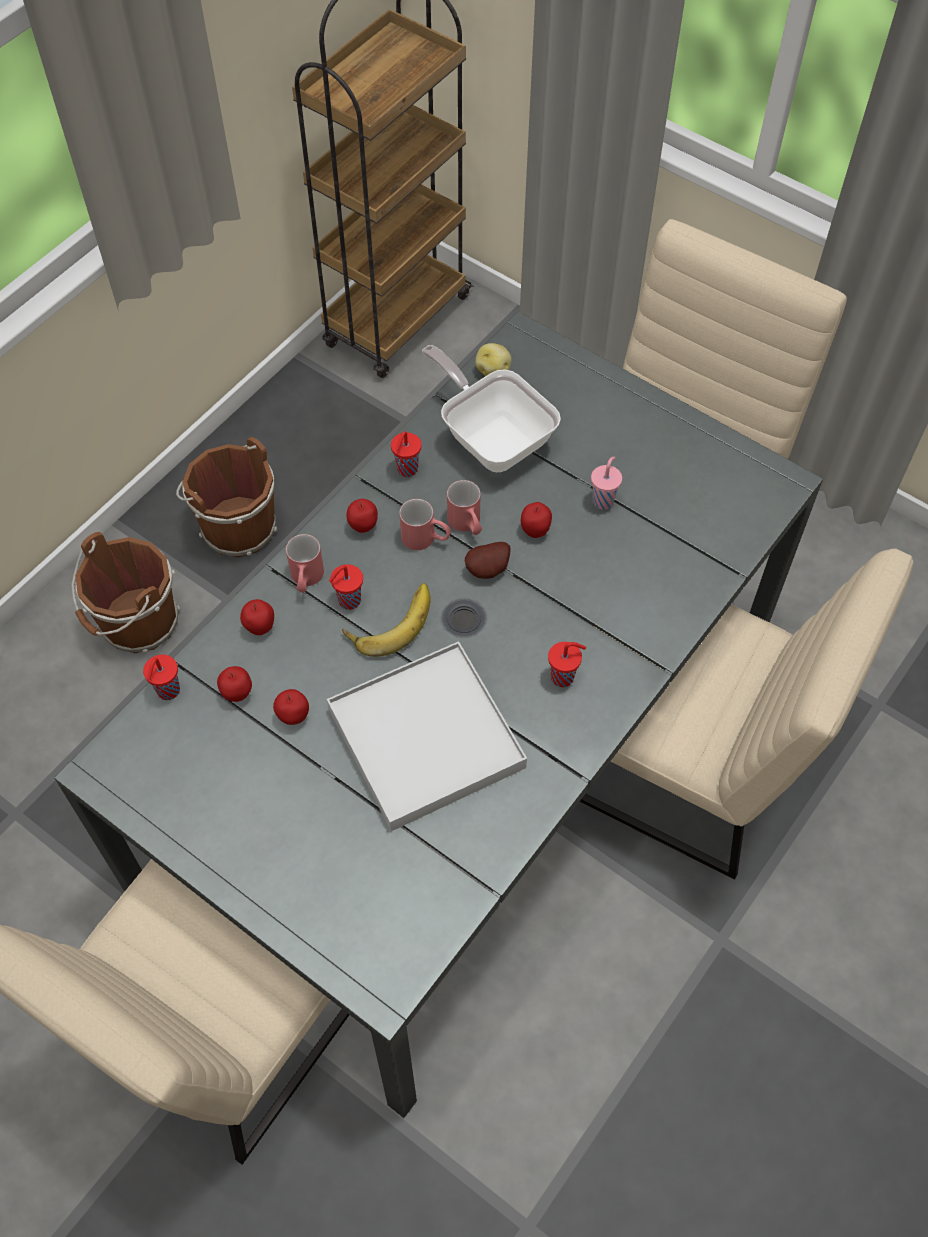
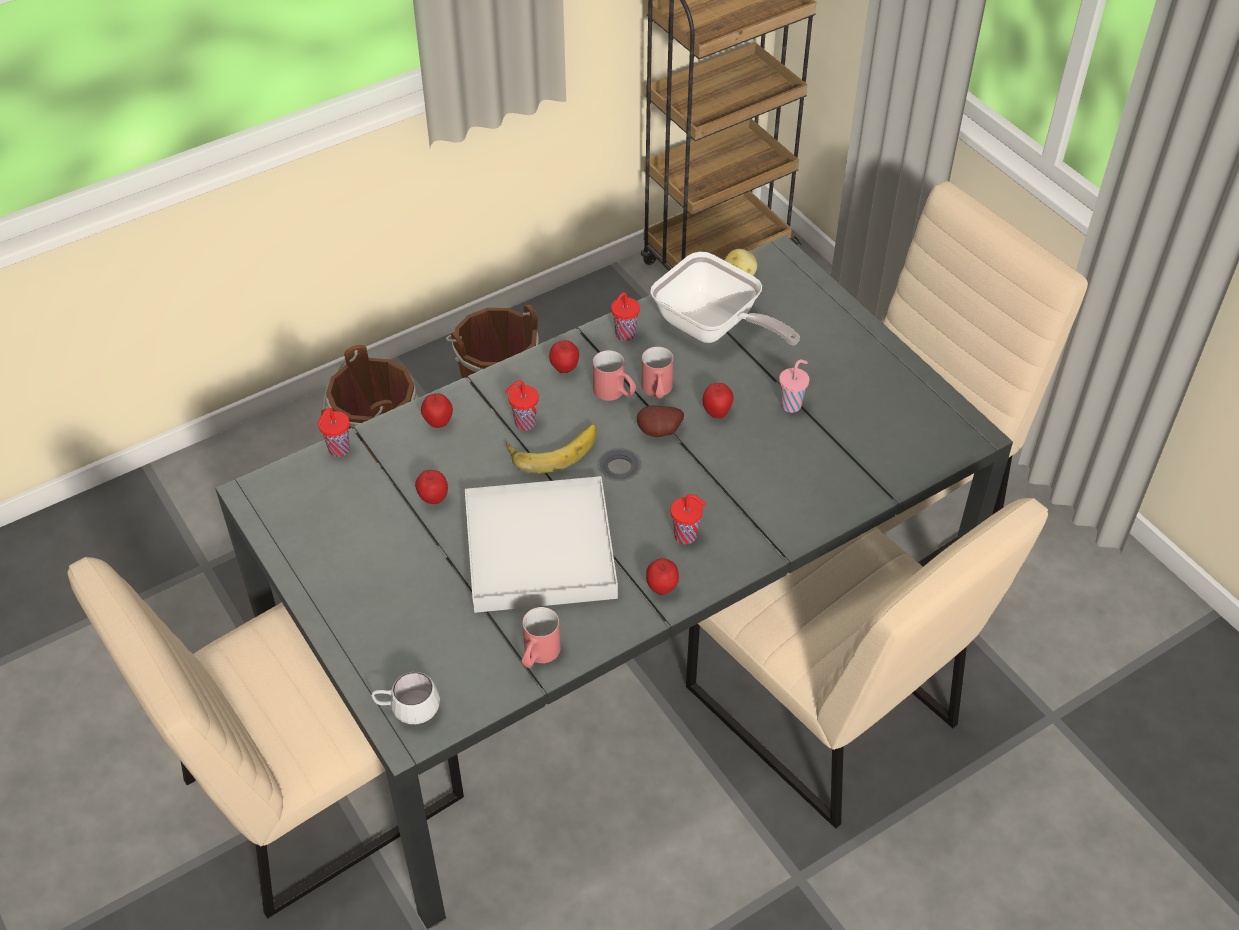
camera: 20 degrees right, 10 degrees down
apple [217,666,252,702] -> apple moved to [646,558,679,595]
red mug [286,534,324,593] -> red mug moved to [521,607,561,668]
frying pan [422,345,561,472] -> frying pan turned 150 degrees clockwise [650,252,800,346]
none -> white mug [371,672,440,724]

